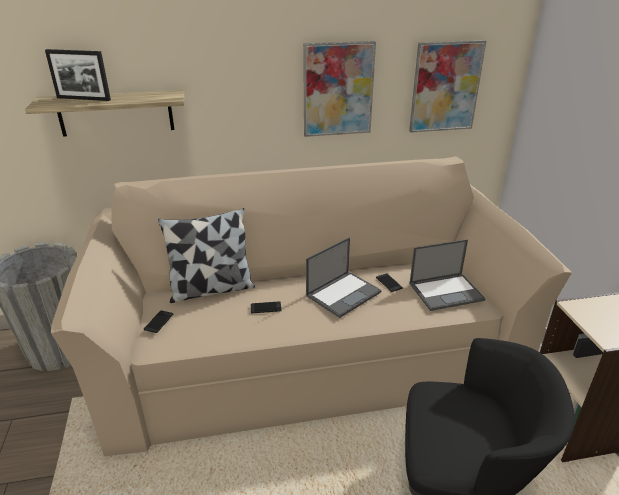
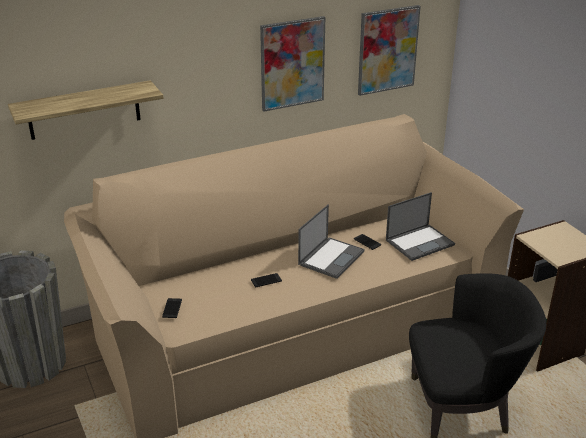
camera: 15 degrees left, 0 degrees up
picture frame [45,49,111,101] -> none
pillow [158,208,255,303] -> none

